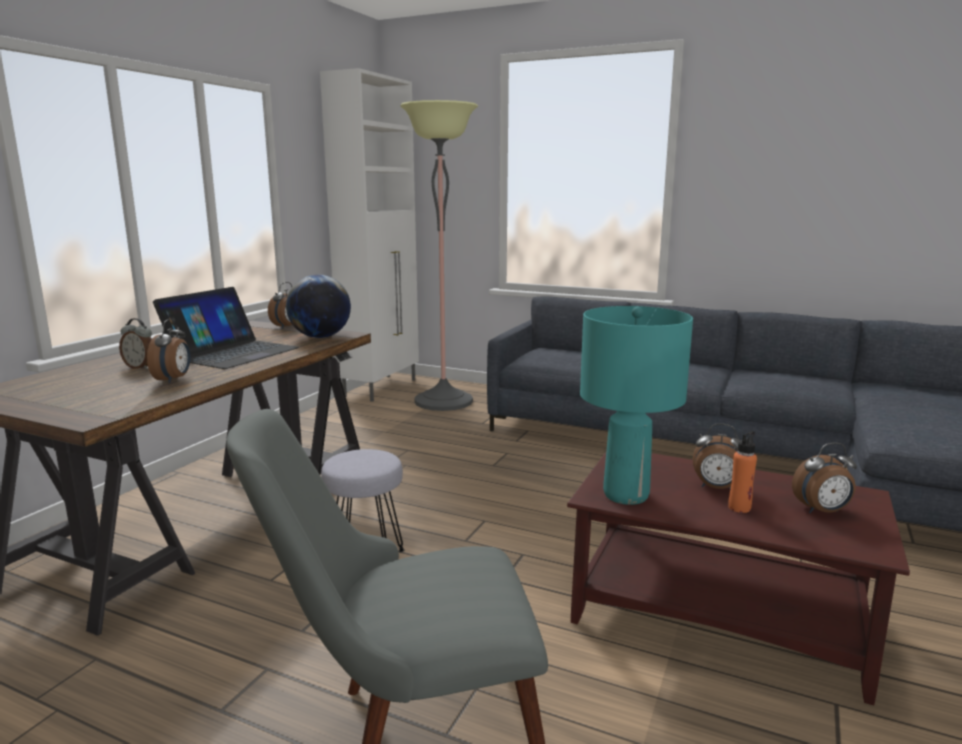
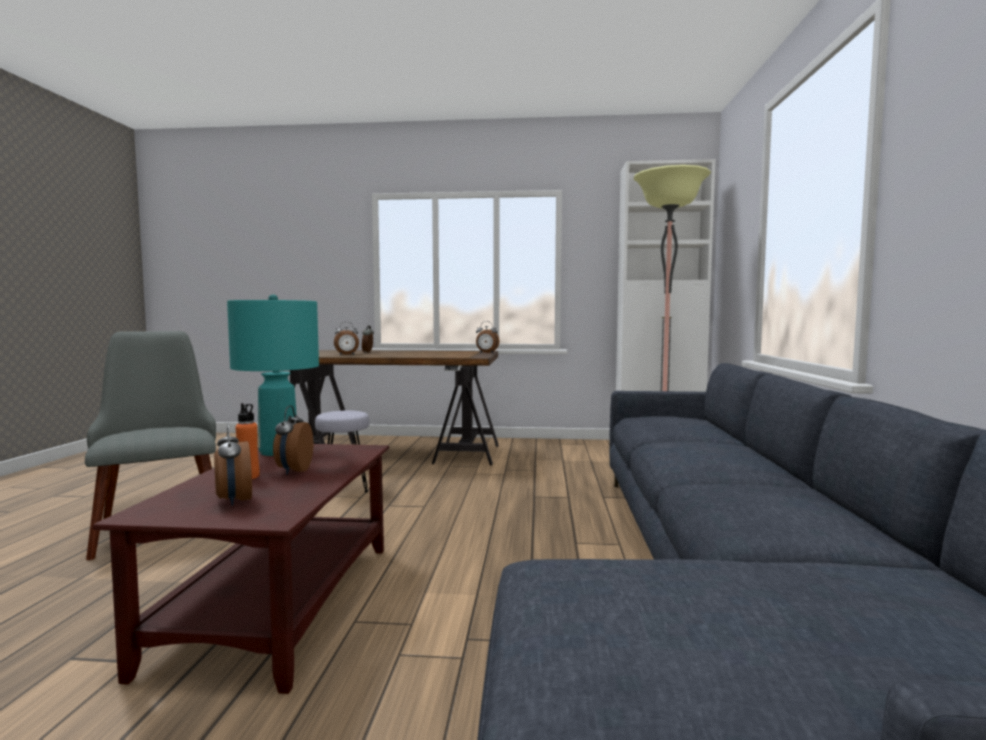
camera: 70 degrees right, 10 degrees down
laptop [153,287,299,369] -> none
globe [286,275,351,338] -> none

